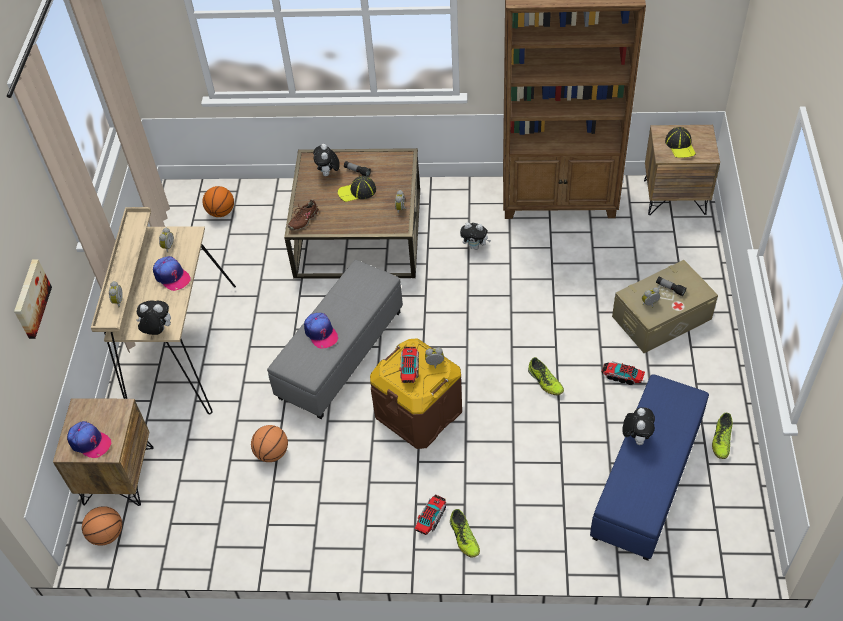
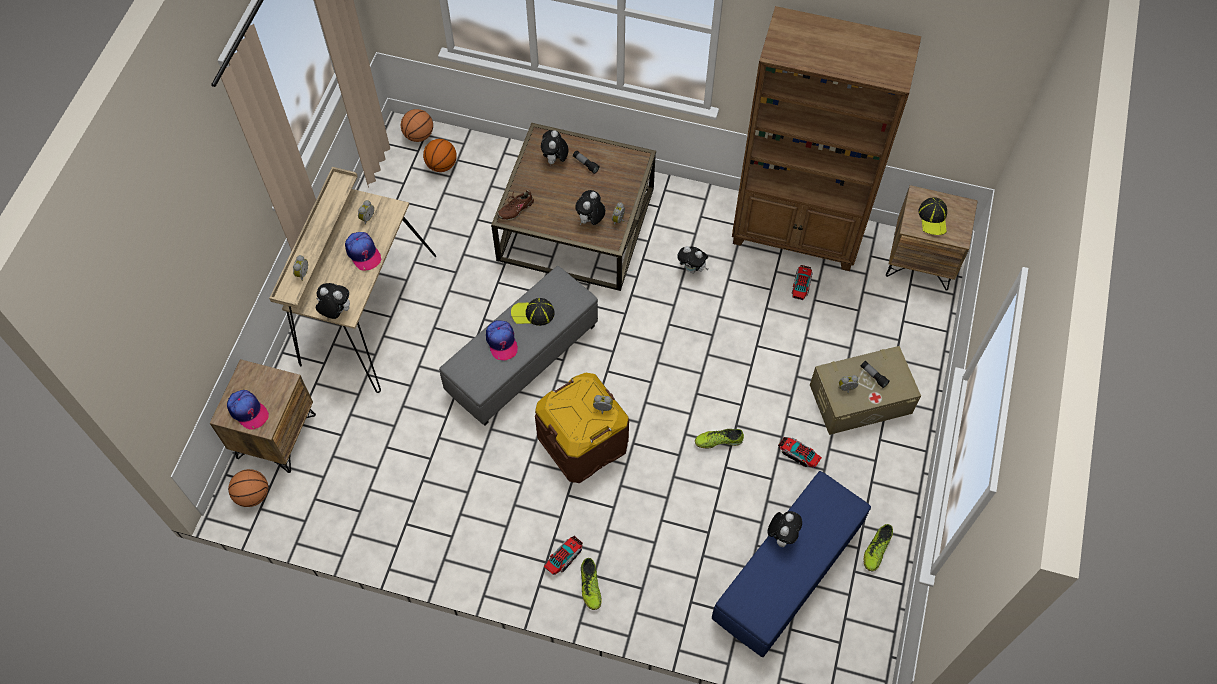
camera: 10 degrees right, 10 degrees up
picture [14,259,52,339] -> none
basketball [251,425,288,462] -> basketball moved to [401,109,433,142]
cap [338,176,376,202] -> cap moved to [511,298,555,326]
toy truck [399,347,419,383] -> toy truck moved to [792,265,813,300]
shoe [528,357,564,395] -> shoe turned 105 degrees clockwise [695,429,744,449]
none -> plush toy [575,190,605,225]

